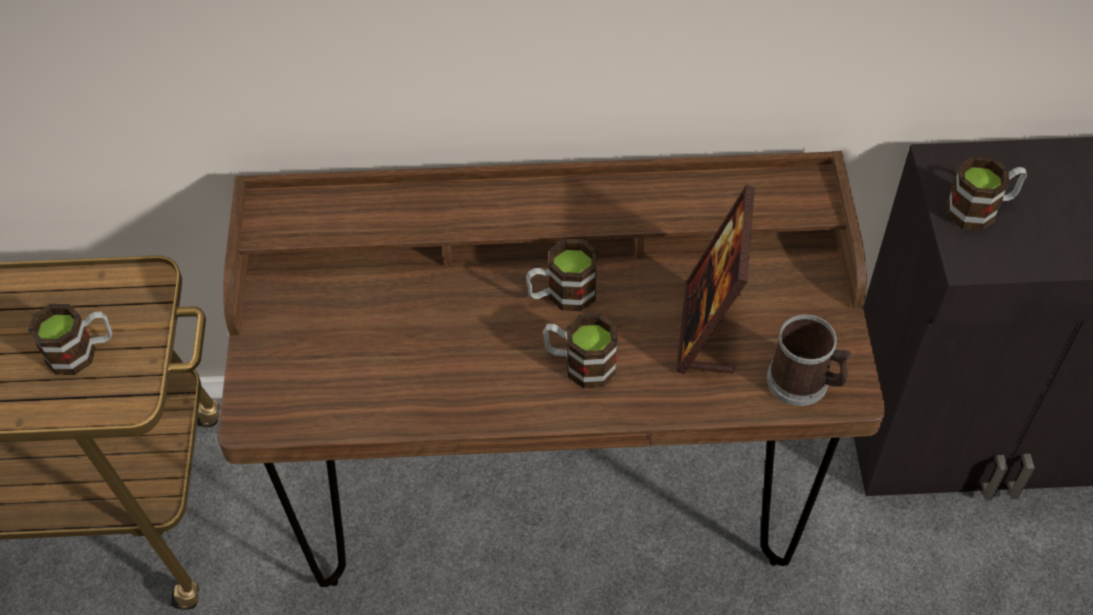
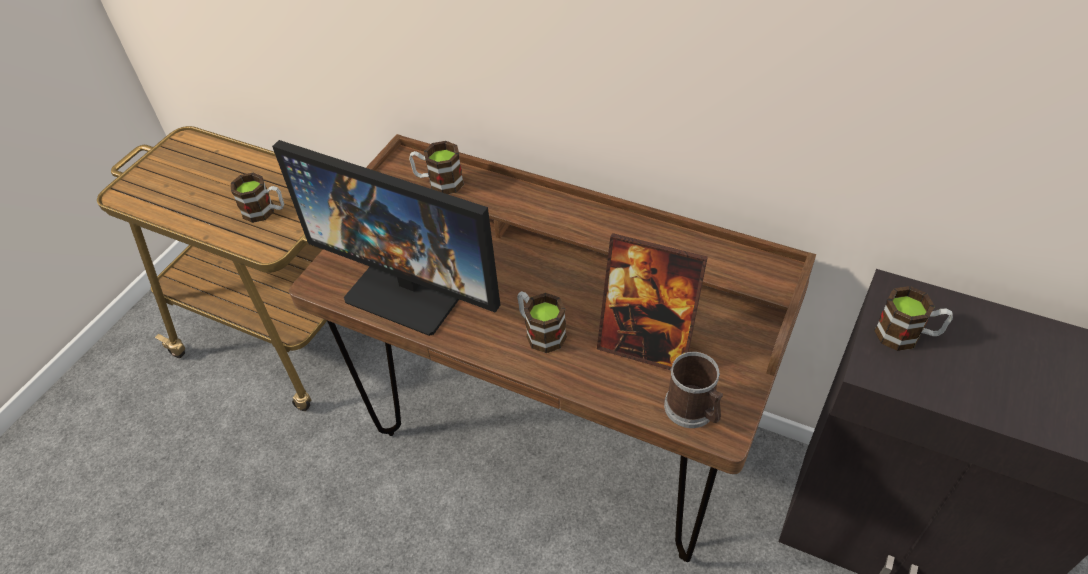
camera: 30 degrees right, 5 degrees down
mug [526,239,597,311] -> mug moved to [409,141,464,194]
picture frame [676,185,755,374] -> picture frame turned 105 degrees counterclockwise [597,233,708,370]
none -> monitor [272,140,500,336]

